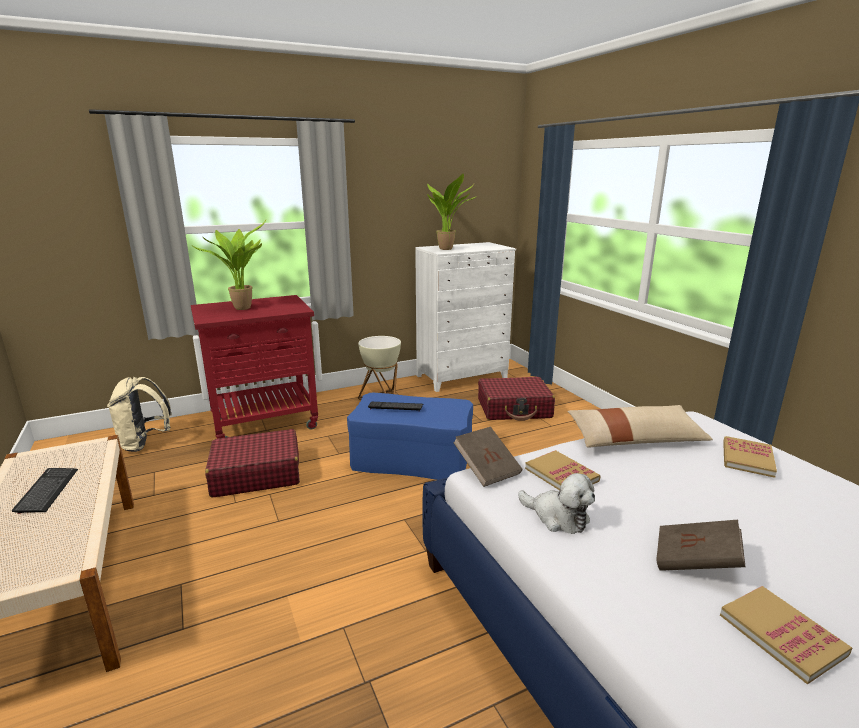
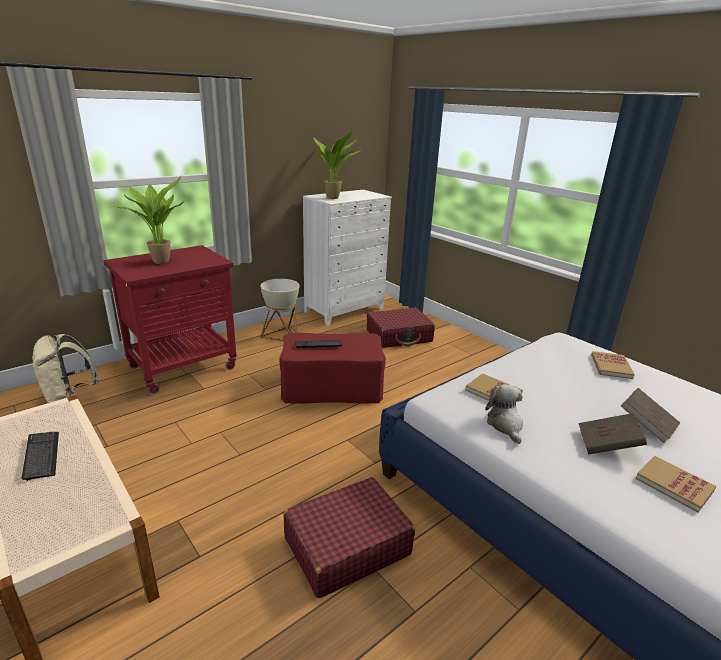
camera: 15 degrees left, 5 degrees up
red suitcase [205,429,300,498] -> red suitcase moved to [284,477,415,598]
blue ottoman [347,392,473,480] -> red ottoman [279,333,386,404]
brown book [453,427,522,487] -> brown book moved to [621,388,680,443]
plush toy [518,473,595,534] -> plush toy turned 120 degrees counterclockwise [485,384,523,444]
beige pillow [567,405,713,448] -> none

